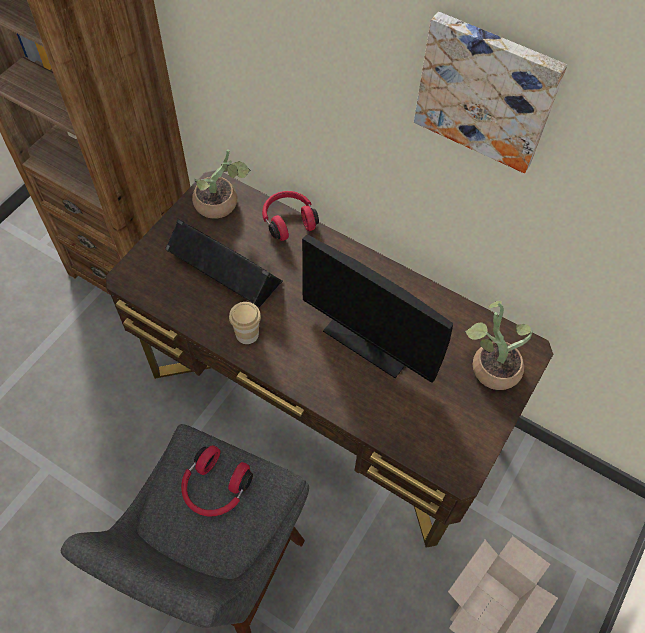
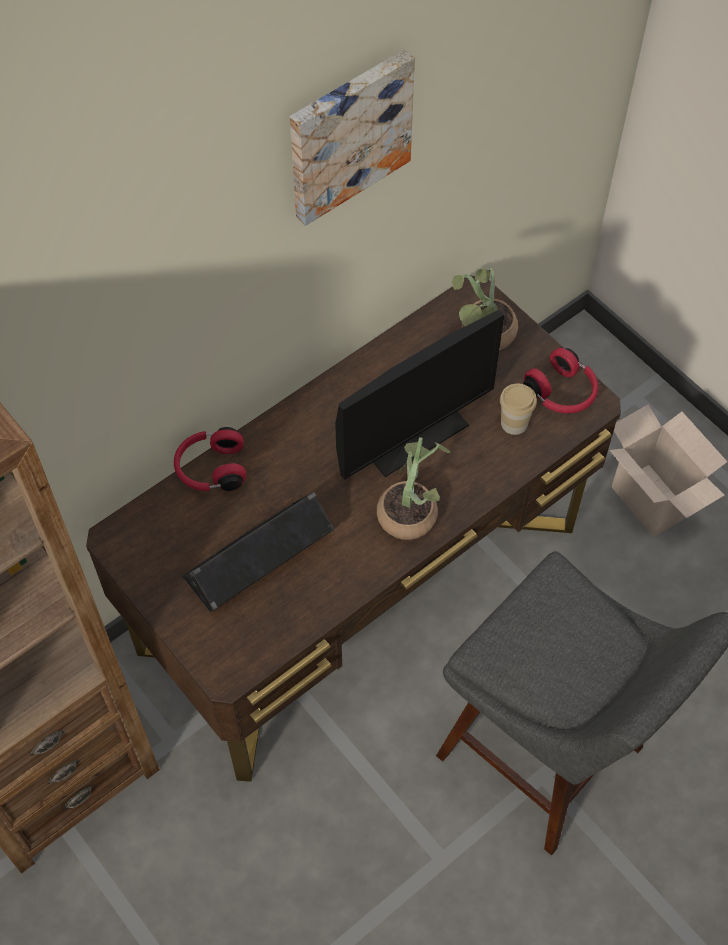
camera: 70 degrees left, 0 degrees up
red headphones [181,445,253,517] -> red headphones moved to [523,348,598,414]
potted plant [192,149,251,219] -> potted plant moved to [377,437,450,540]
cup [229,302,261,344] -> cup moved to [500,383,537,435]

